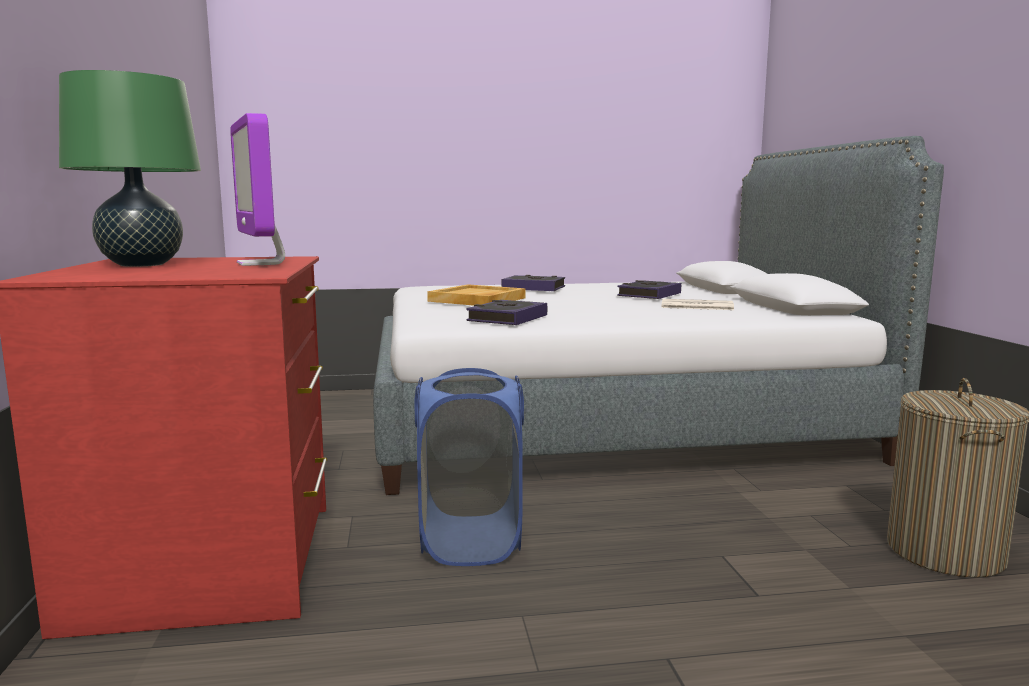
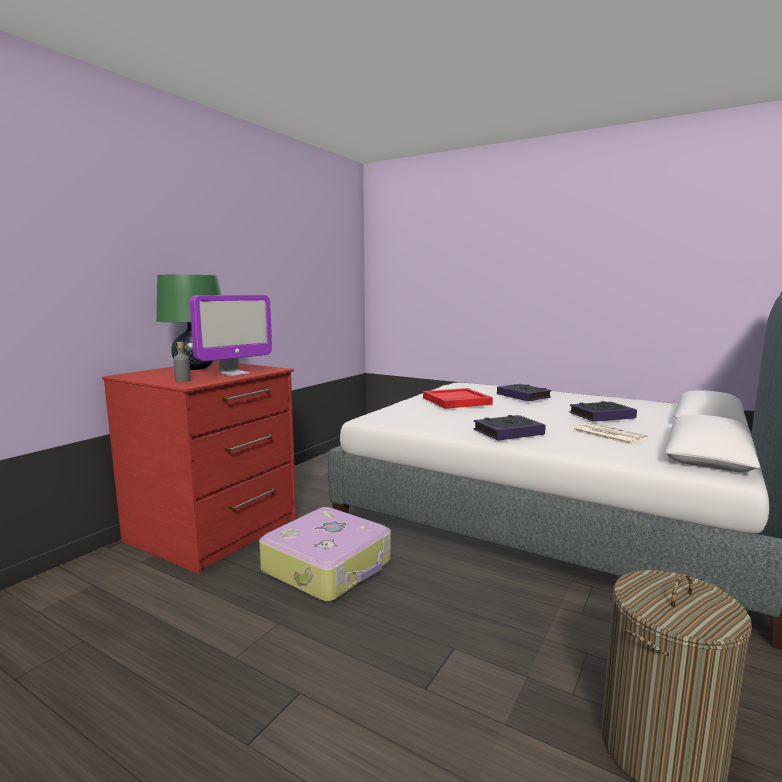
camera: 40 degrees right, 0 degrees up
monitor [230,113,285,266] -> monitor turned 150 degrees counterclockwise [190,295,272,376]
blue laundry basket [414,368,524,566] -> suitcase [259,507,391,602]
beige tray [427,284,526,306] -> red tray [423,388,493,409]
book [466,300,547,325] -> book moved to [473,415,546,441]
none -> grey bottle [173,342,191,382]

